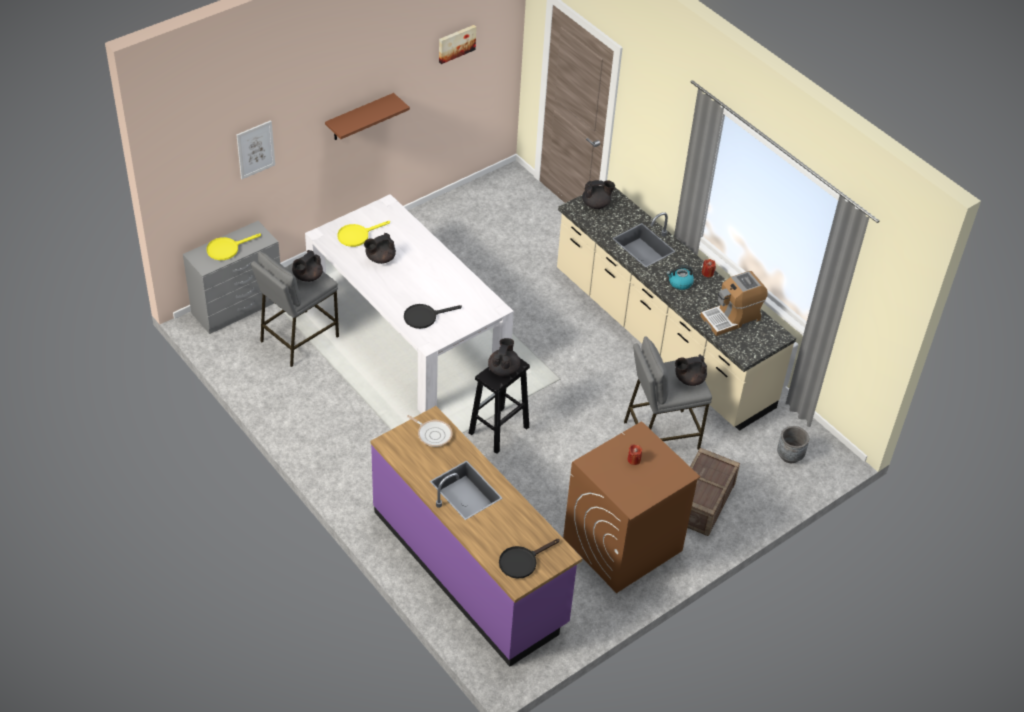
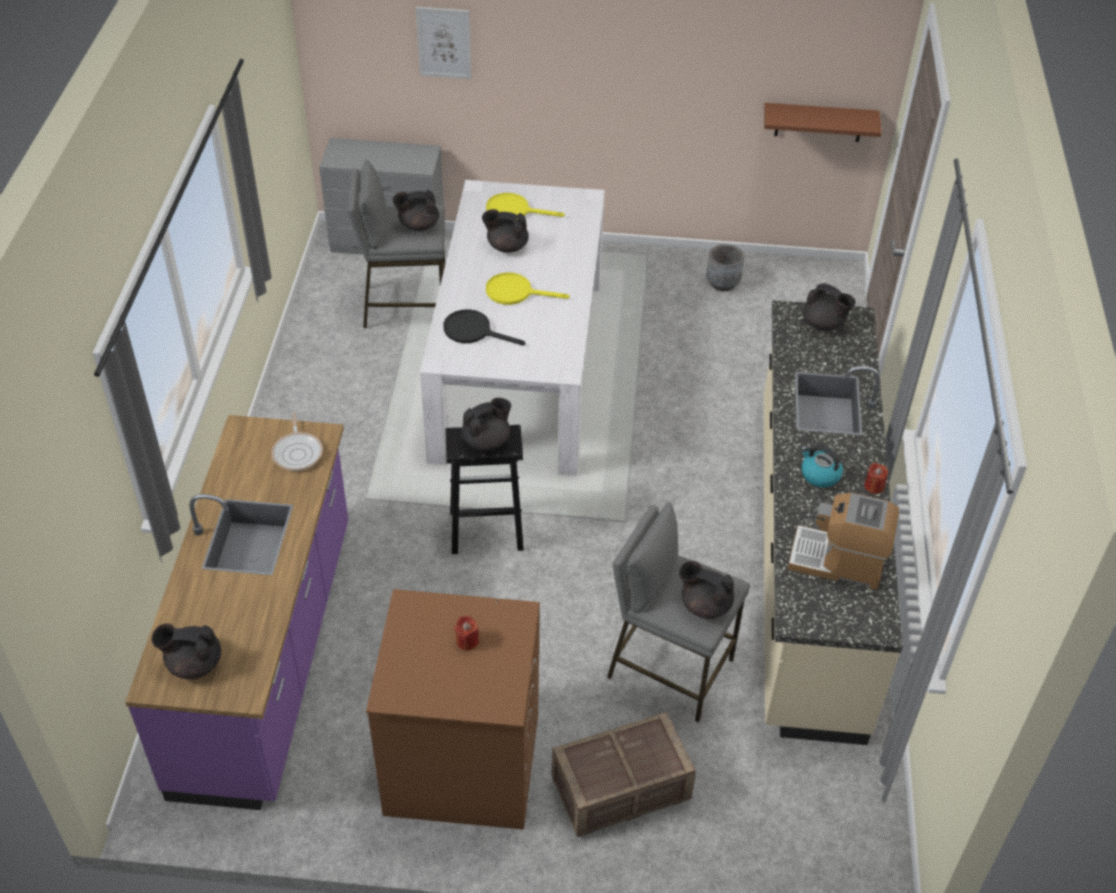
camera: 45 degrees right, 0 degrees up
yellow frying pan [207,233,261,260] -> yellow frying pan moved to [486,272,570,305]
brown shelf [325,93,410,140] -> brown shelf moved to [764,103,882,142]
picture [439,25,476,64] -> none
black frying pan [499,539,559,579] -> black teapot [152,623,221,679]
grey planter [777,426,809,463] -> grey planter moved to [706,244,744,292]

